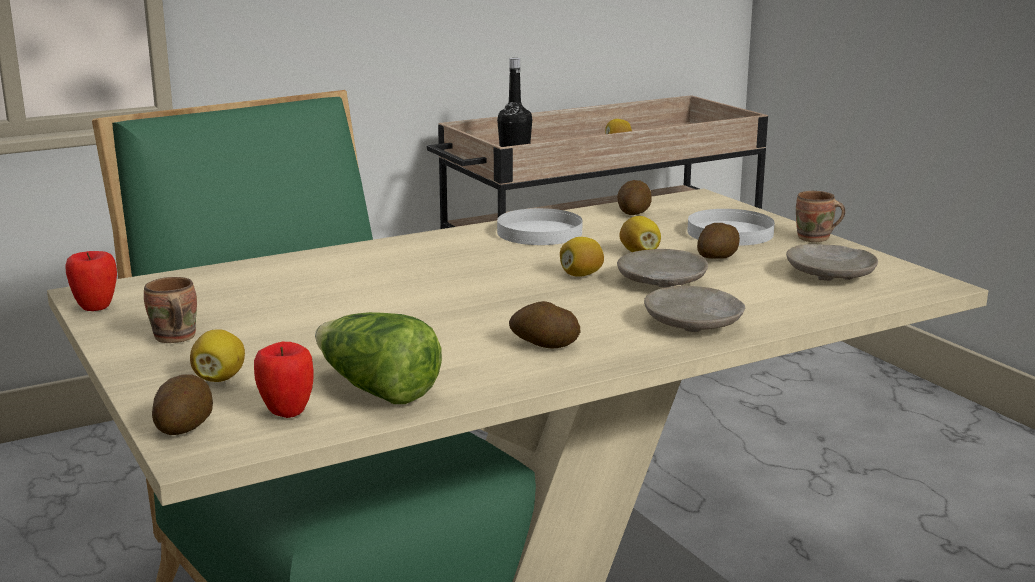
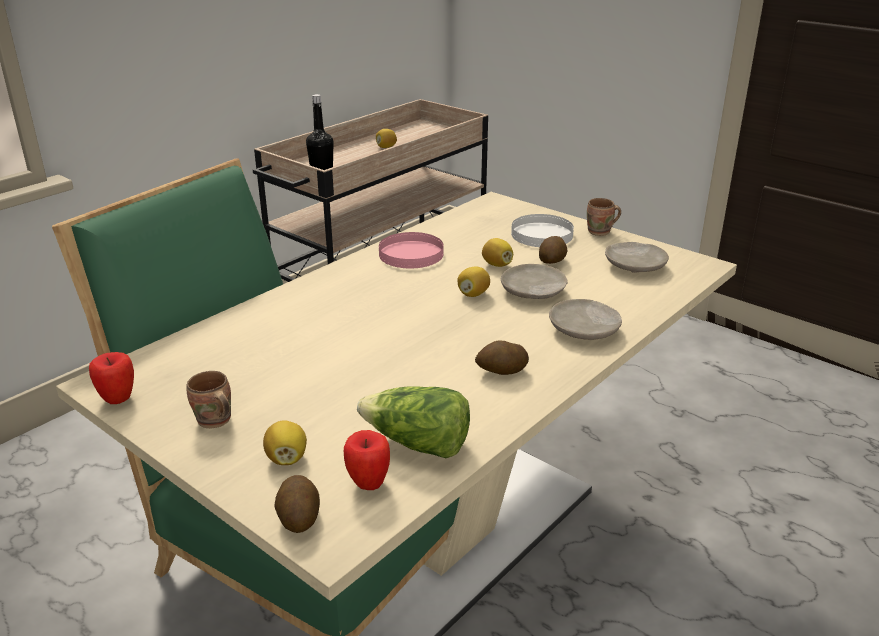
camera: 20 degrees left, 10 degrees up
white plate [497,208,583,245] -> pink plate [379,232,443,268]
potato [617,180,652,215] -> none

